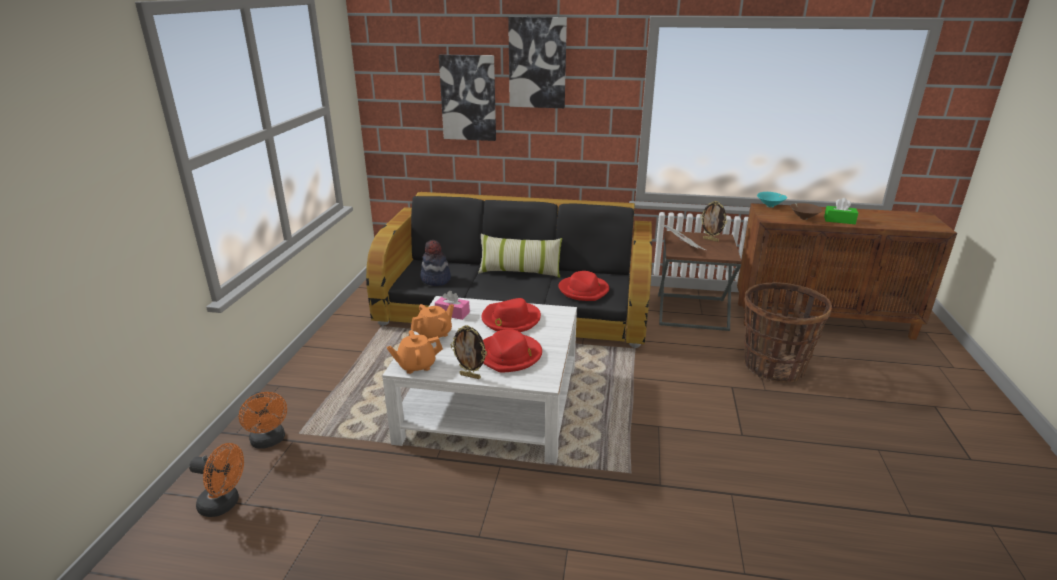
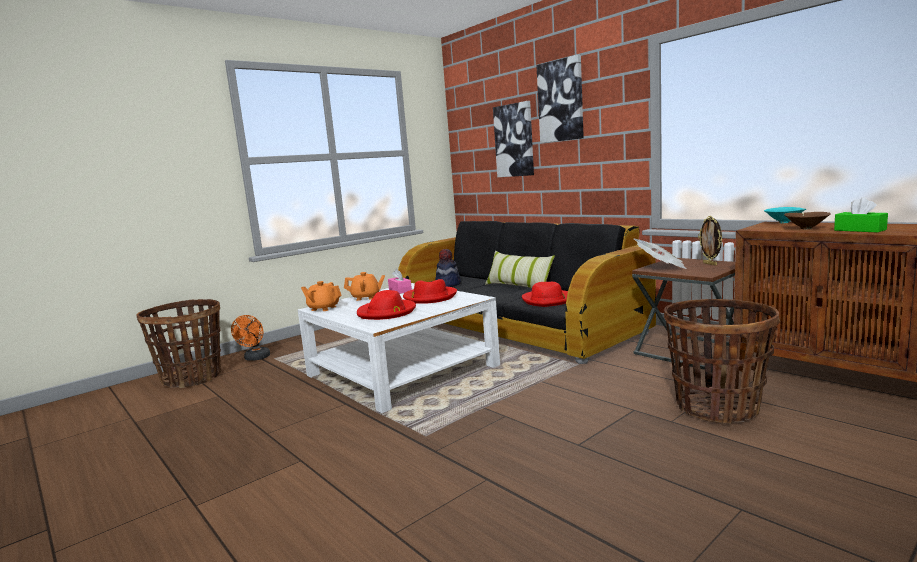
camera: 40 degrees right, 15 degrees down
orange fan [189,443,244,517] -> basket [136,299,221,388]
picture frame [451,325,487,379] -> none

